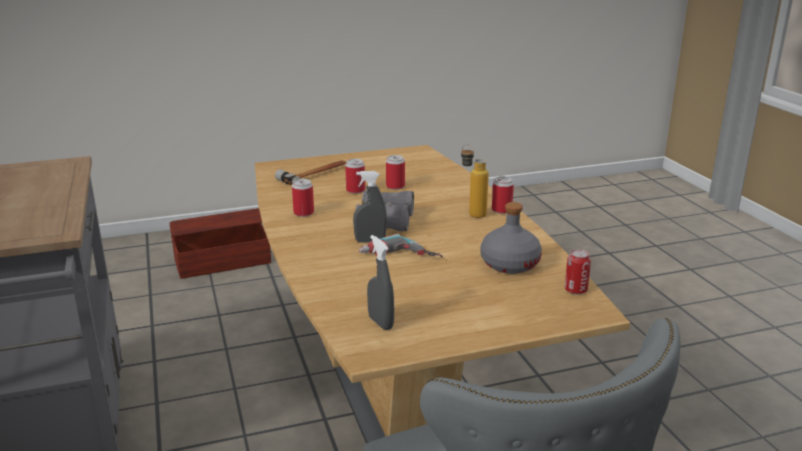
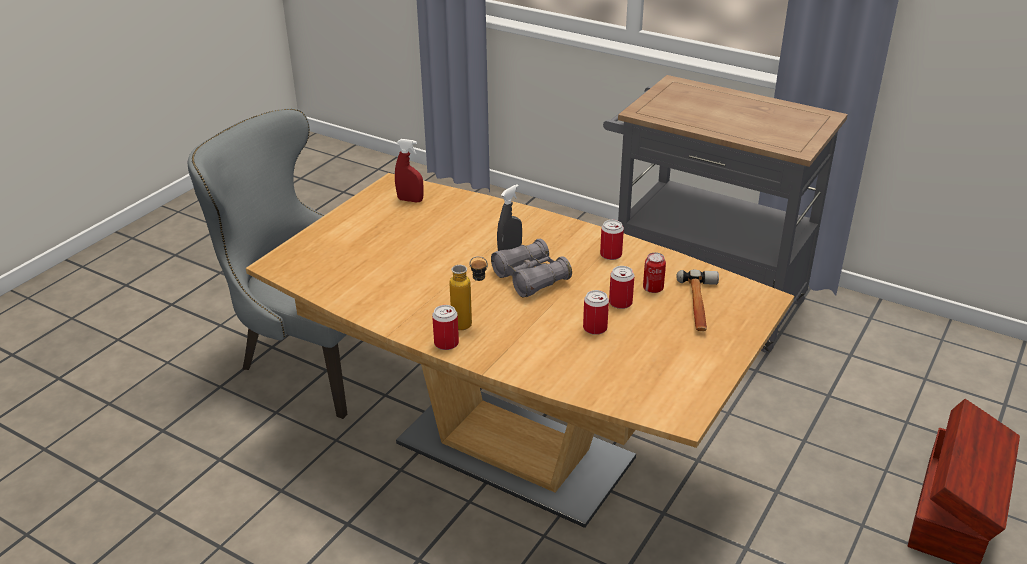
camera: 140 degrees right, 10 degrees up
power drill [359,234,443,257] -> none
grey spray bottle [367,235,394,330] -> red spray bottle [395,139,424,202]
grey bottle [481,202,542,274] -> none
can [565,249,591,294] -> can moved to [643,252,666,293]

